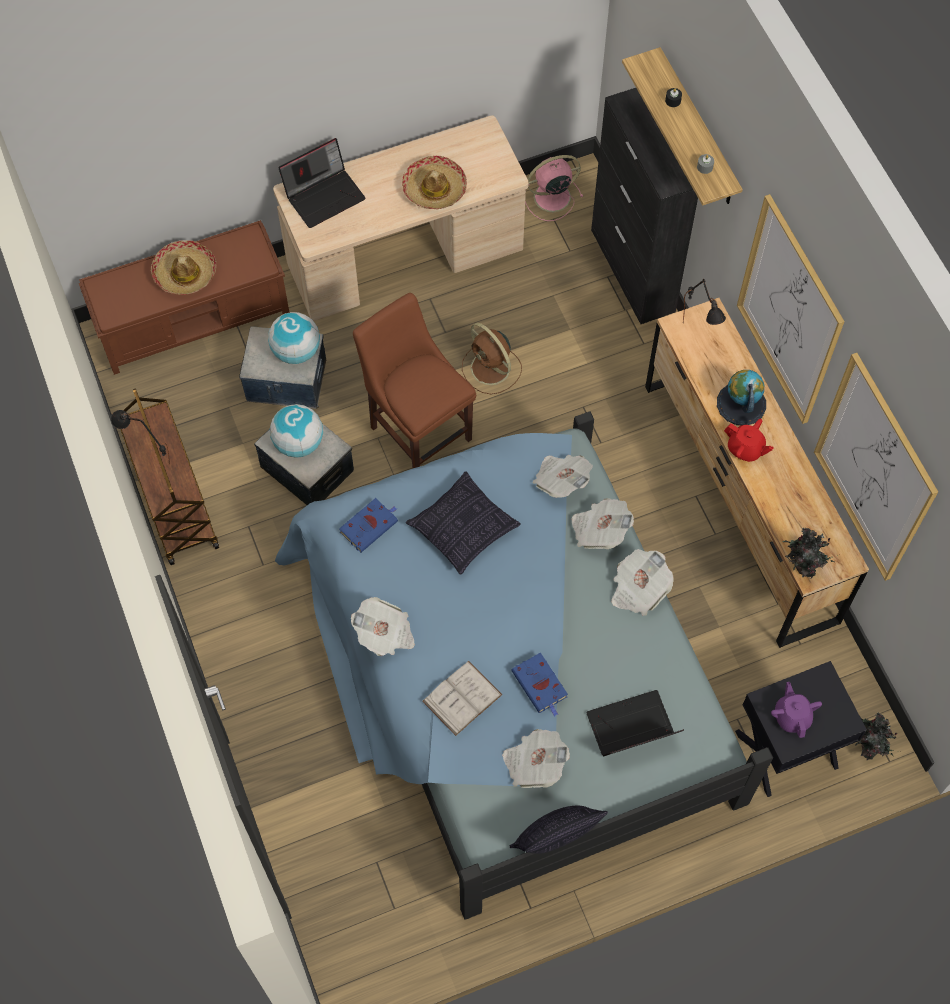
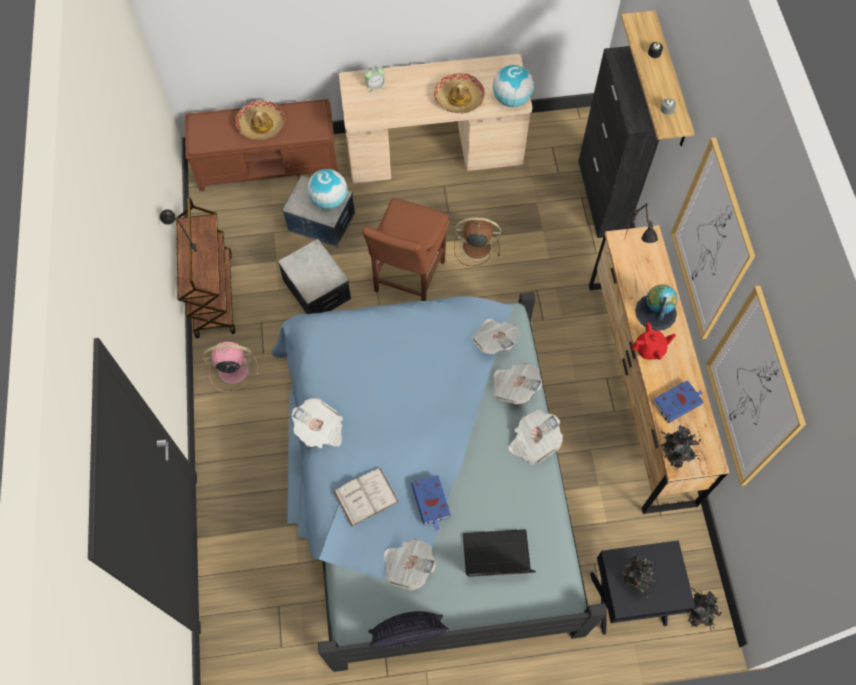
camera: 15 degrees right, 0 degrees up
globe [270,404,323,458] -> globe moved to [493,65,534,107]
laptop [279,138,366,228] -> alarm clock [364,66,385,93]
blue book [339,498,398,553] -> blue book moved to [652,380,703,423]
brown chair [353,293,476,468] -> brown chair turned 135 degrees counterclockwise [362,198,449,301]
pillow [406,472,521,575] -> none
brown fan [462,323,522,394] -> brown fan turned 120 degrees clockwise [454,217,501,266]
pink fan [525,155,583,221] -> pink fan moved to [203,342,259,392]
red teapot [724,419,774,462] -> red teapot turned 60 degrees counterclockwise [632,322,676,360]
purple teapot [771,682,822,738] -> potted plant [621,546,656,598]

